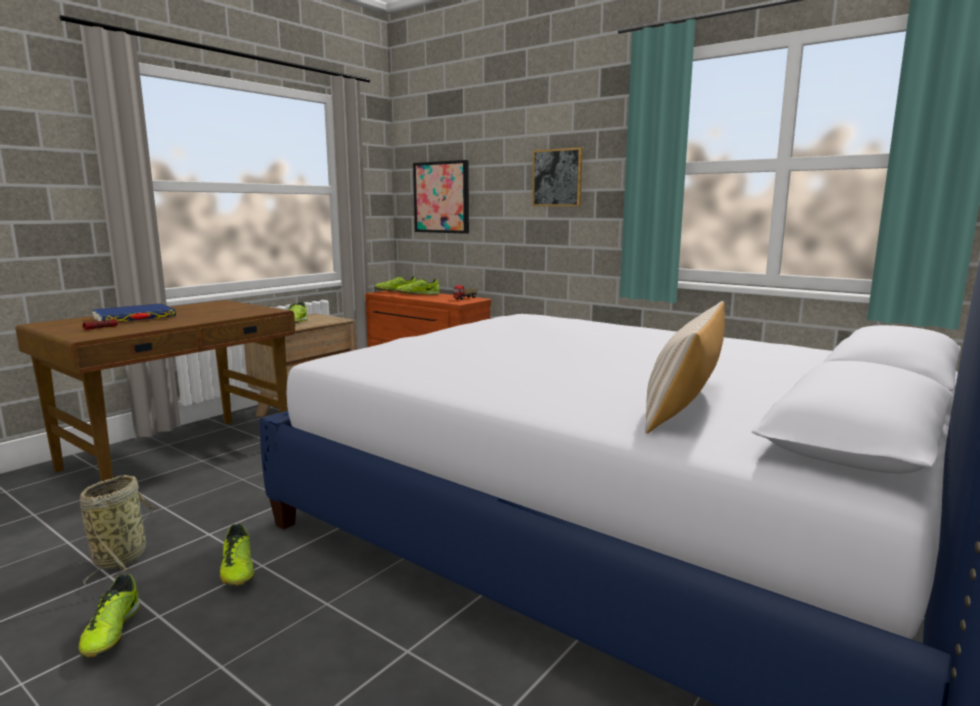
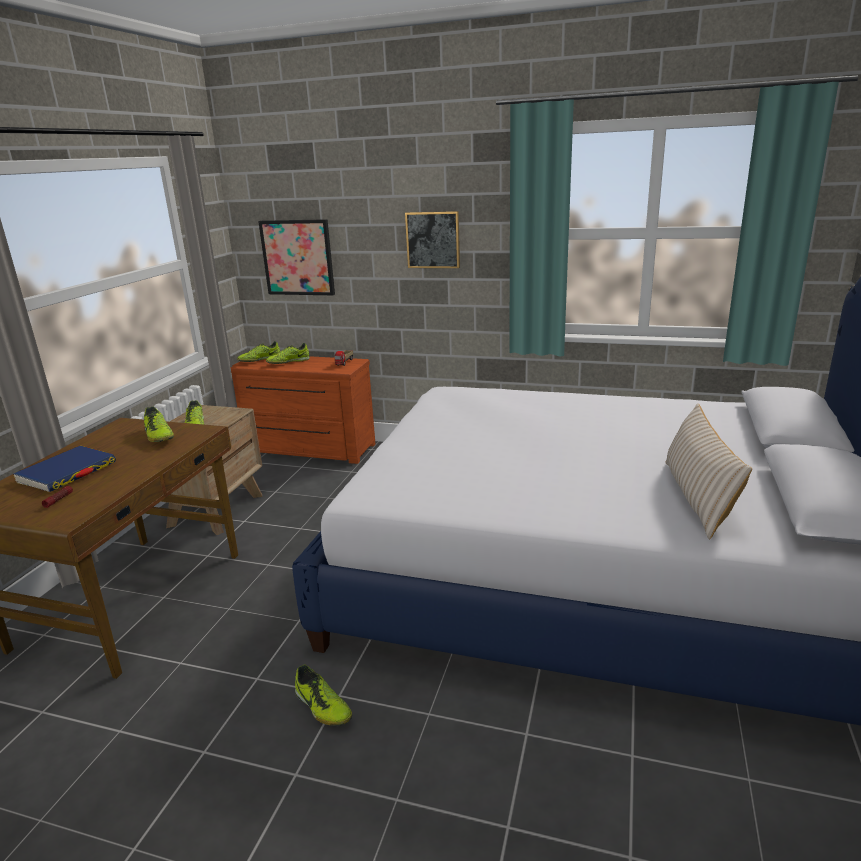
camera: 20 degrees left, 10 degrees up
shoe [79,574,141,657] -> shoe moved to [144,407,174,442]
basket [80,475,157,585] -> none

